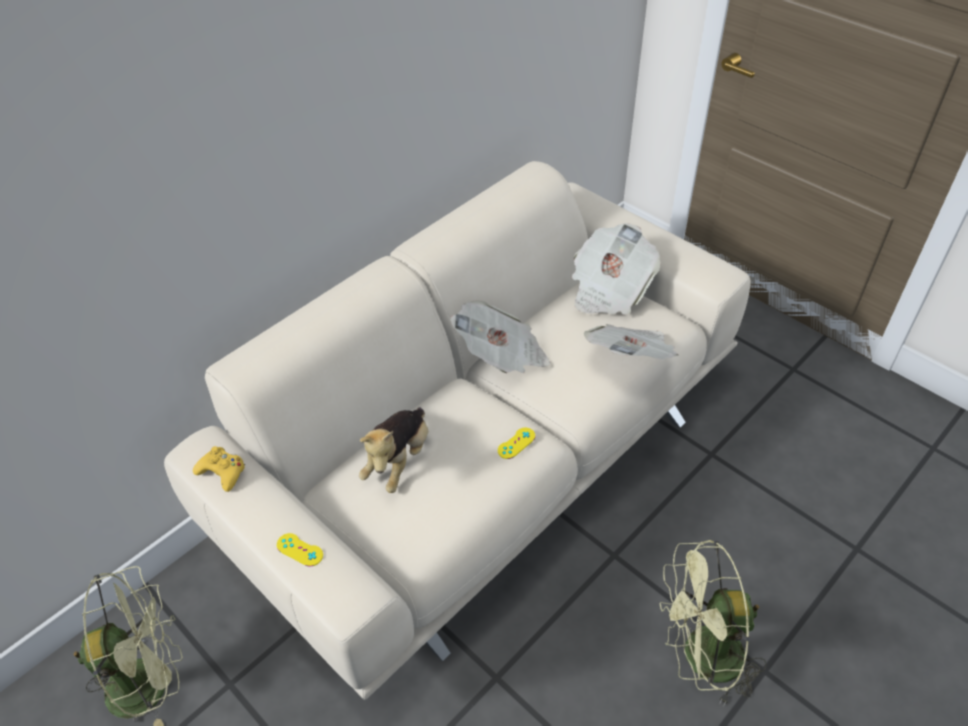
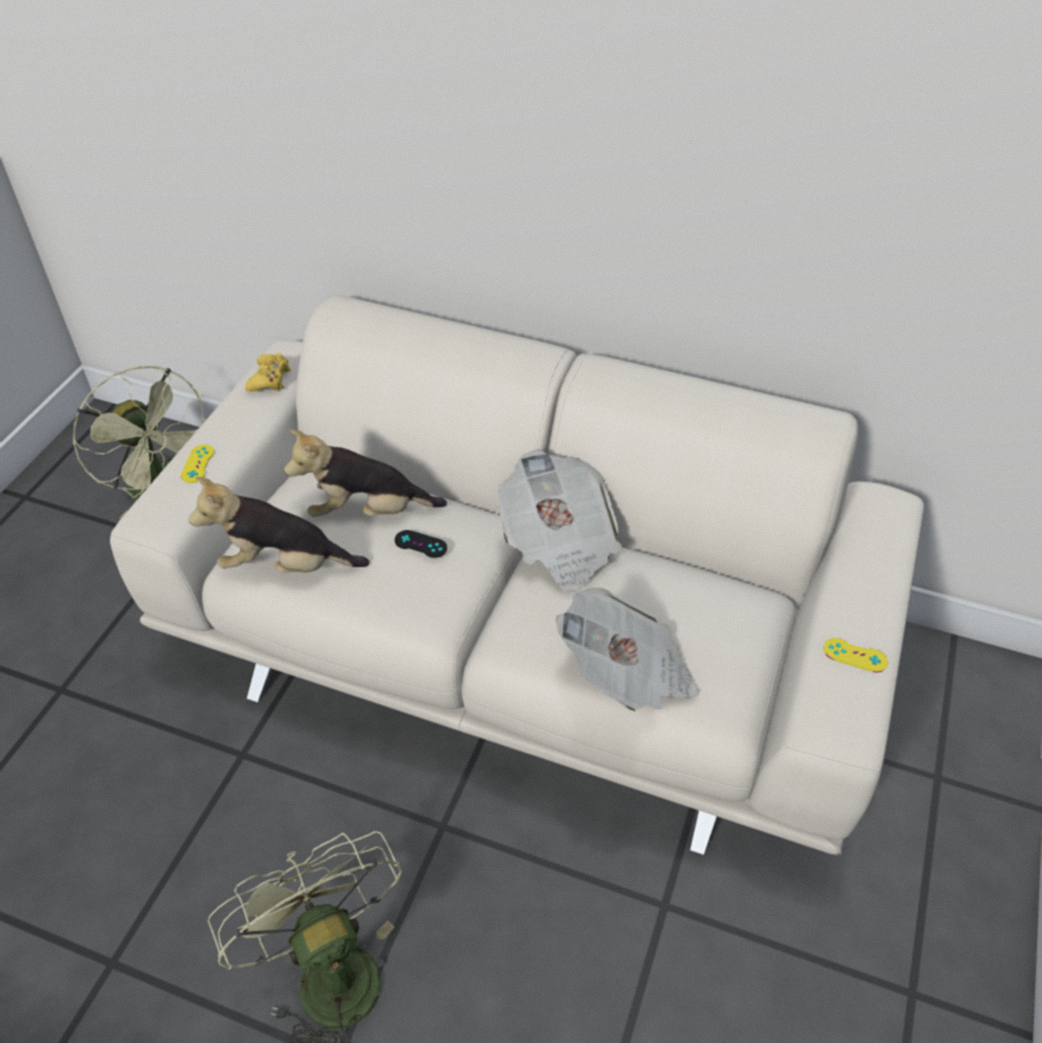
camera: 65 degrees right, 0 degrees up
yellow game controller [498,427,536,459] -> yellow game controller moved to [823,638,888,672]
newspaper [572,223,661,315] -> none
none -> plush toy [189,477,370,573]
none -> black game controller [395,530,447,558]

